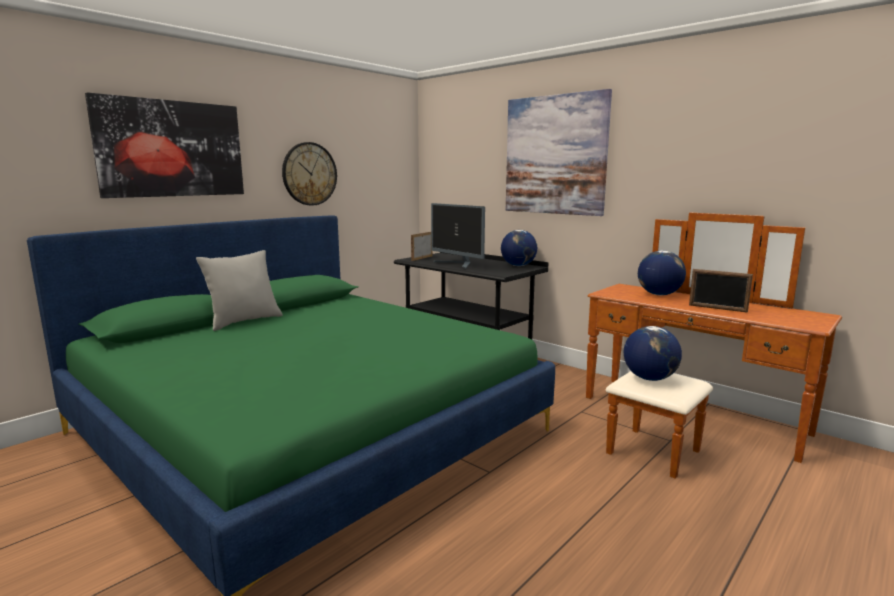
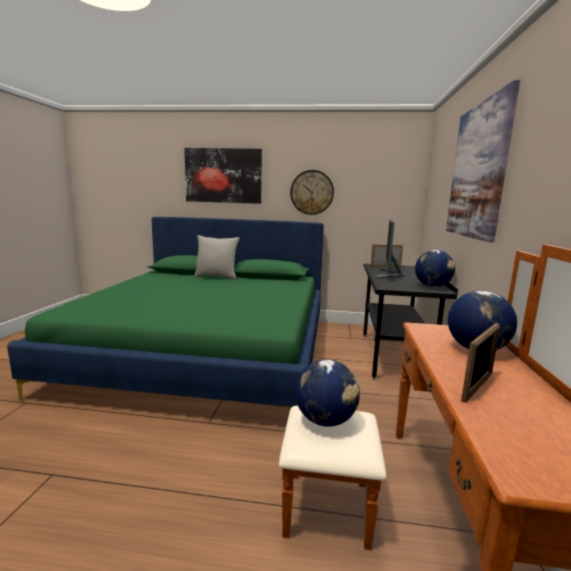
camera: 55 degrees right, 0 degrees up
picture frame [689,269,753,313] -> picture frame turned 135 degrees counterclockwise [461,323,500,403]

